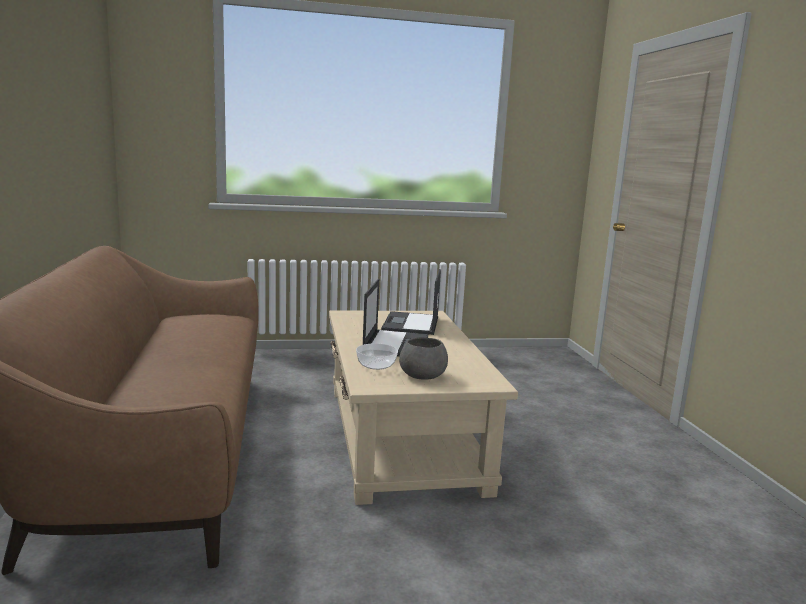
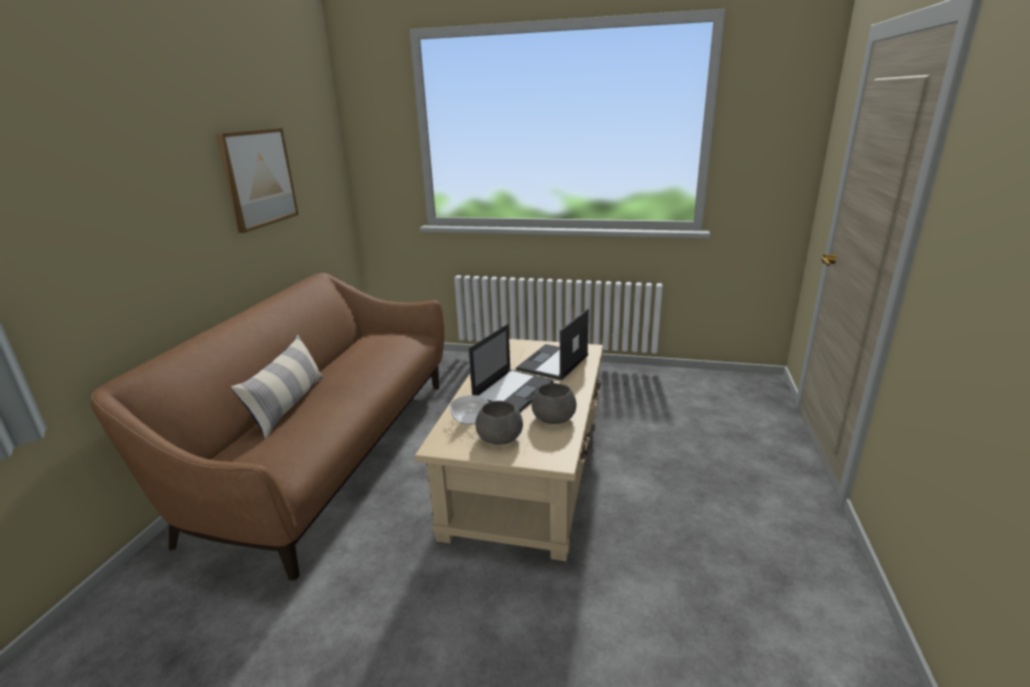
camera: 25 degrees right, 10 degrees up
none -> picture [216,128,299,233]
none -> pillow [231,334,323,439]
none -> grey bowl [532,383,577,424]

